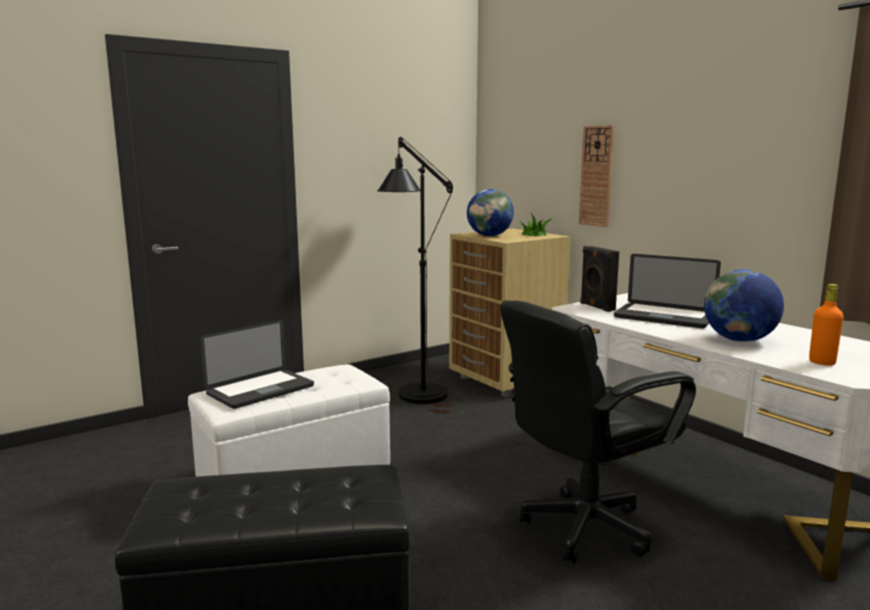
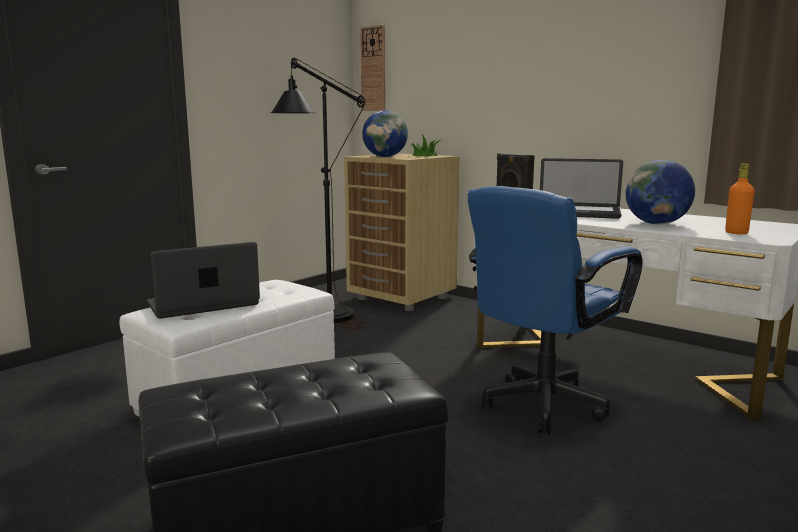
camera: 15 degrees left, 0 degrees up
laptop [200,320,314,409] -> laptop turned 150 degrees counterclockwise [147,242,260,319]
black office chair [500,300,696,564] -> blue office chair [468,186,643,434]
wall clock [579,125,614,227] -> wall clock moved to [360,25,385,111]

